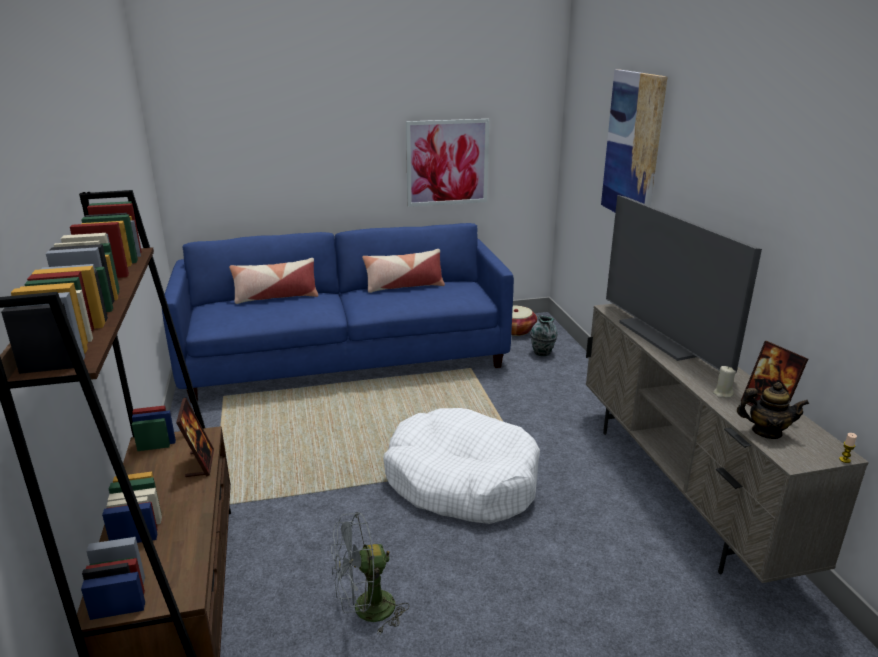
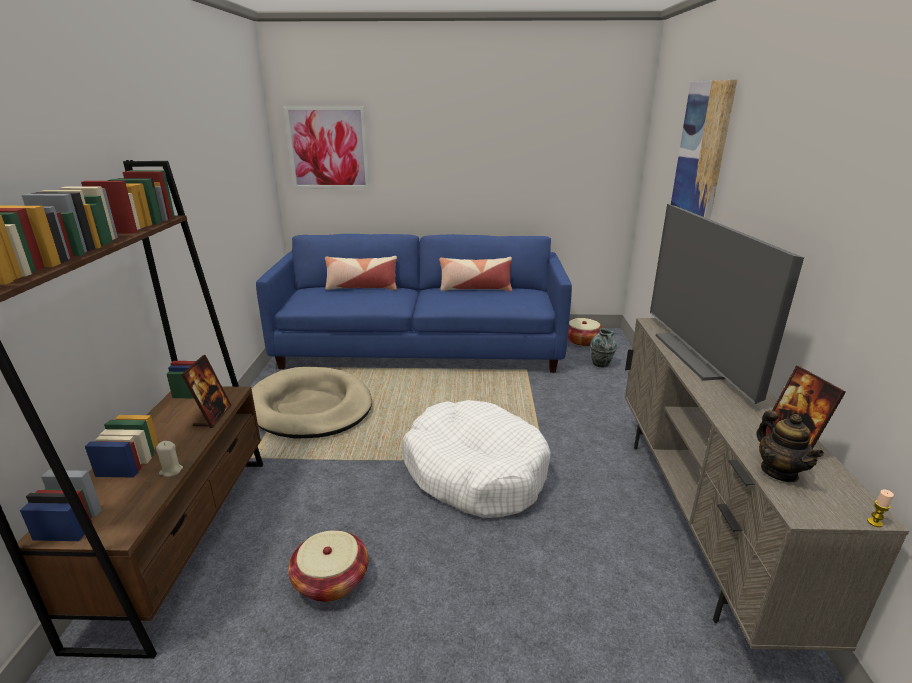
camera: 15 degrees right, 0 degrees up
grey fan [331,512,409,634] -> basket [288,530,369,602]
picture [406,119,489,207] -> picture moved to [284,106,370,189]
beige candle [713,366,736,398] -> beige candle moved to [156,441,183,477]
teapot [737,382,809,439] -> teapot turned 45 degrees clockwise [756,410,824,482]
none -> beige dog bed [252,367,372,439]

